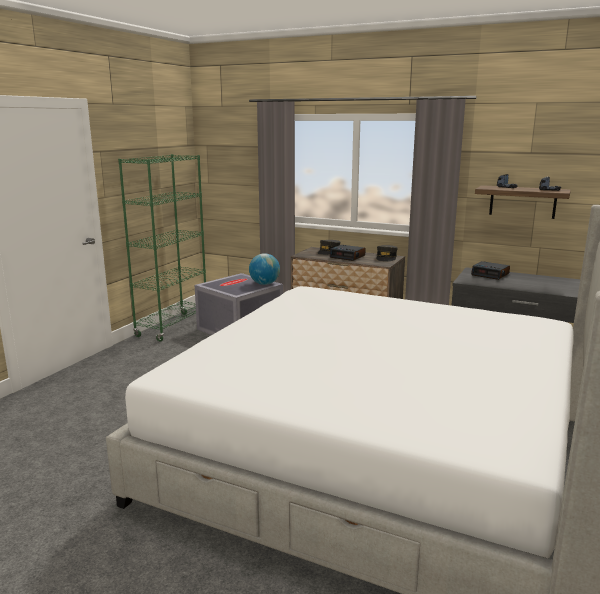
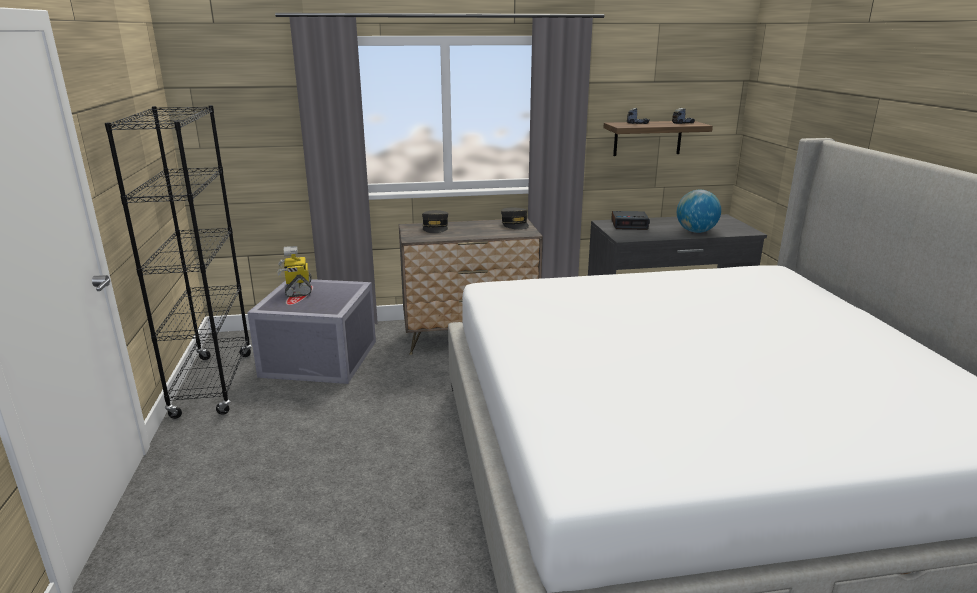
camera: 35 degrees left, 5 degrees up
green bookcase [118,154,206,342] -> black bookcase [105,105,252,419]
globe [249,253,280,285] -> globe moved to [677,190,721,233]
alarm clock [330,245,366,261] -> none
none -> toy robot [277,246,312,297]

